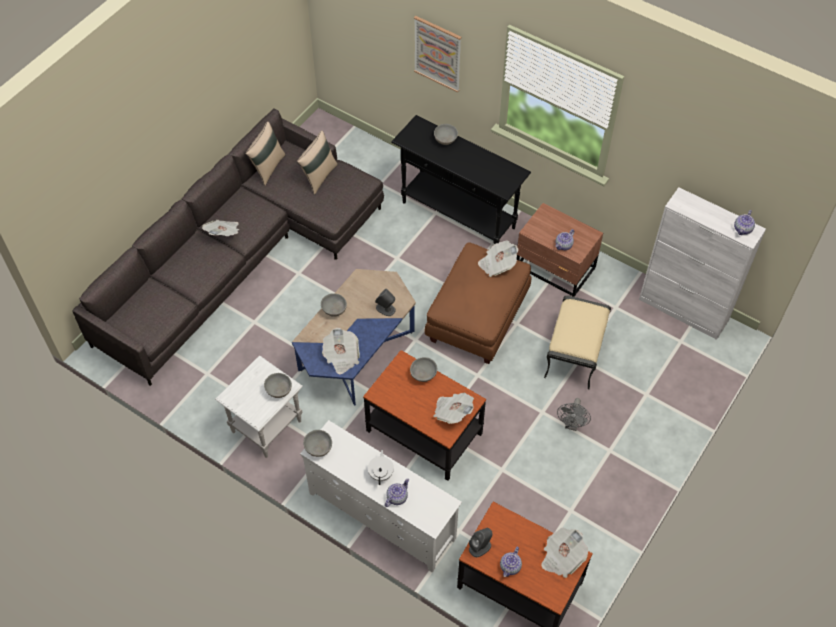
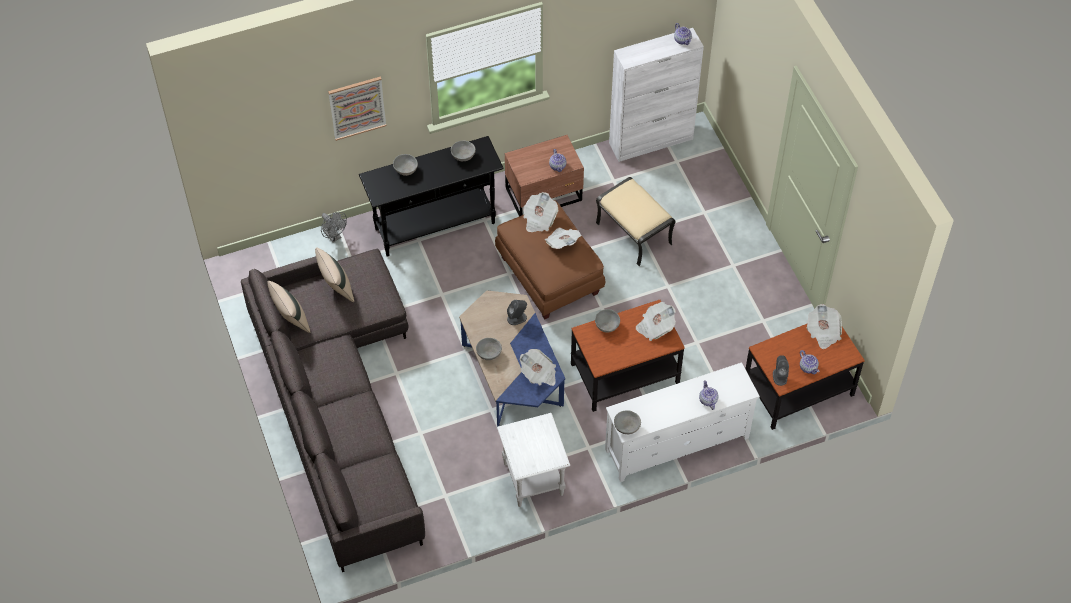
camera: 55 degrees left, 0 degrees up
newspaper [202,220,239,236] -> newspaper moved to [545,228,581,249]
grey bowl [264,373,292,398] -> grey bowl moved to [451,141,476,161]
white teapot [368,450,394,485] -> none
grey fan [557,398,591,431] -> grey fan moved to [321,212,347,242]

